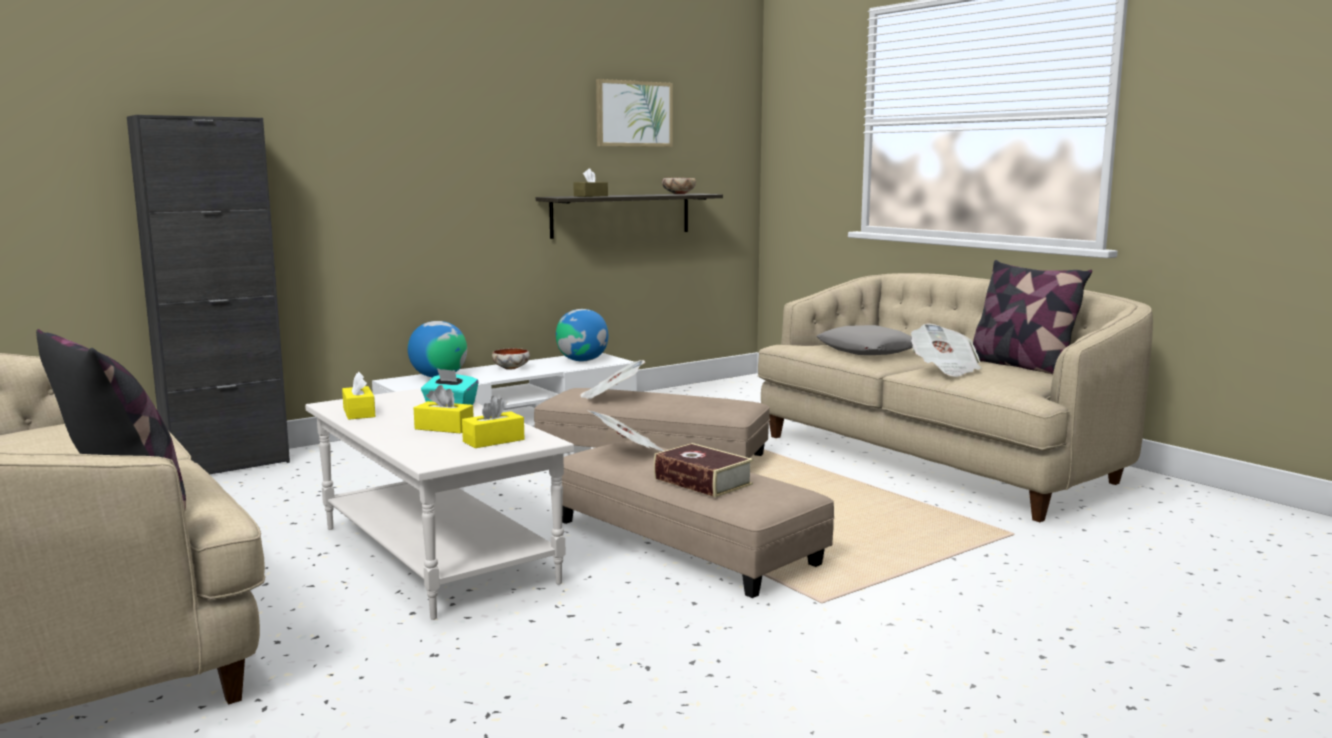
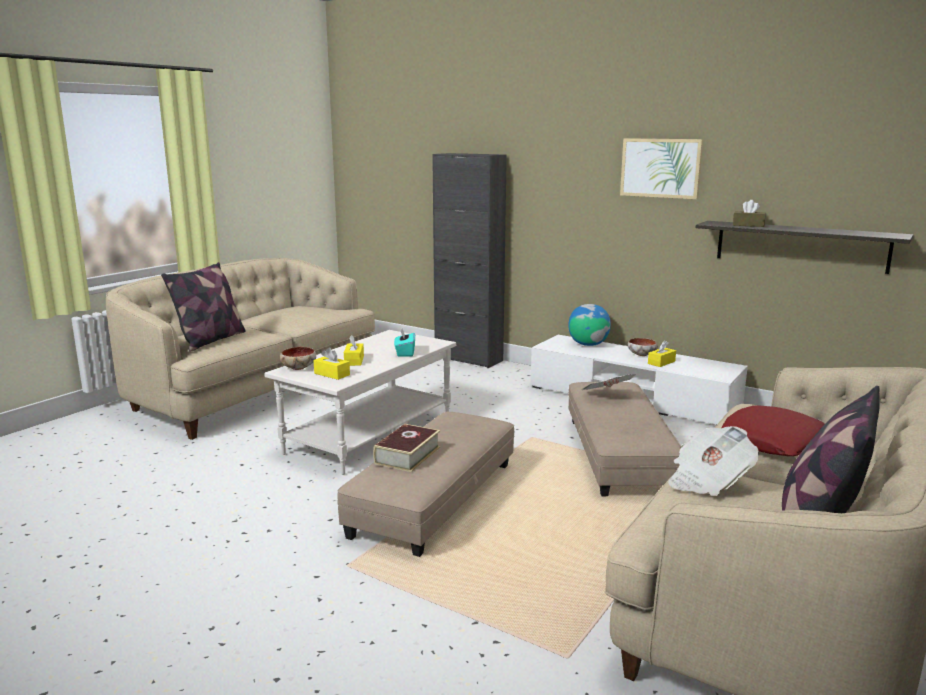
camera: 70 degrees right, 5 degrees up
yellow tissue box [342,372,375,420] -> yellow tissue box moved to [648,340,676,367]
globe [556,309,608,361] -> none
newspaper [586,410,664,451] -> none
picture [596,79,673,147] -> picture moved to [620,138,703,199]
bowl [662,178,696,194] -> bowl moved to [280,347,316,370]
grey pillow [817,325,913,355] -> red pillow [721,405,825,456]

